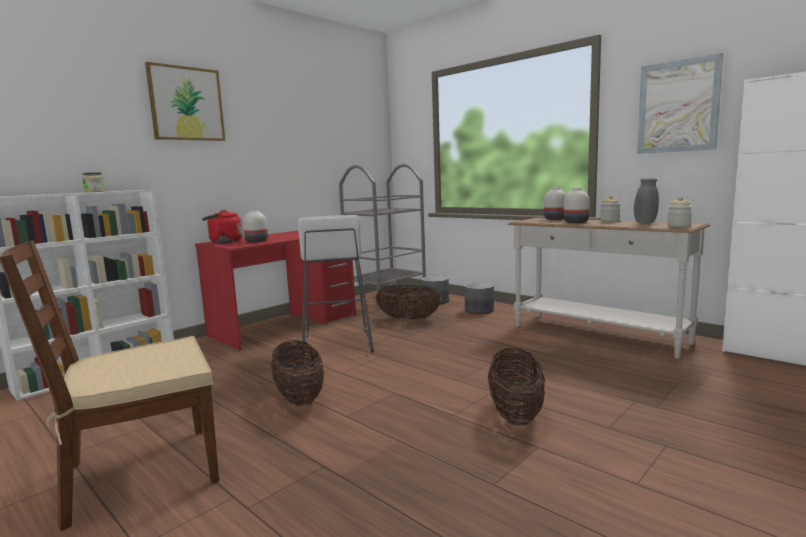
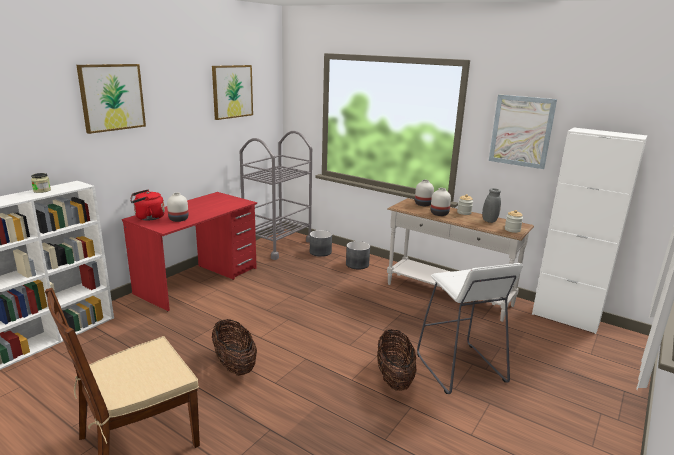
camera: 10 degrees left, 10 degrees up
white stool [298,215,374,356] -> white stool moved to [417,263,523,394]
basket [376,285,441,320] -> none
none -> picture [212,65,253,120]

